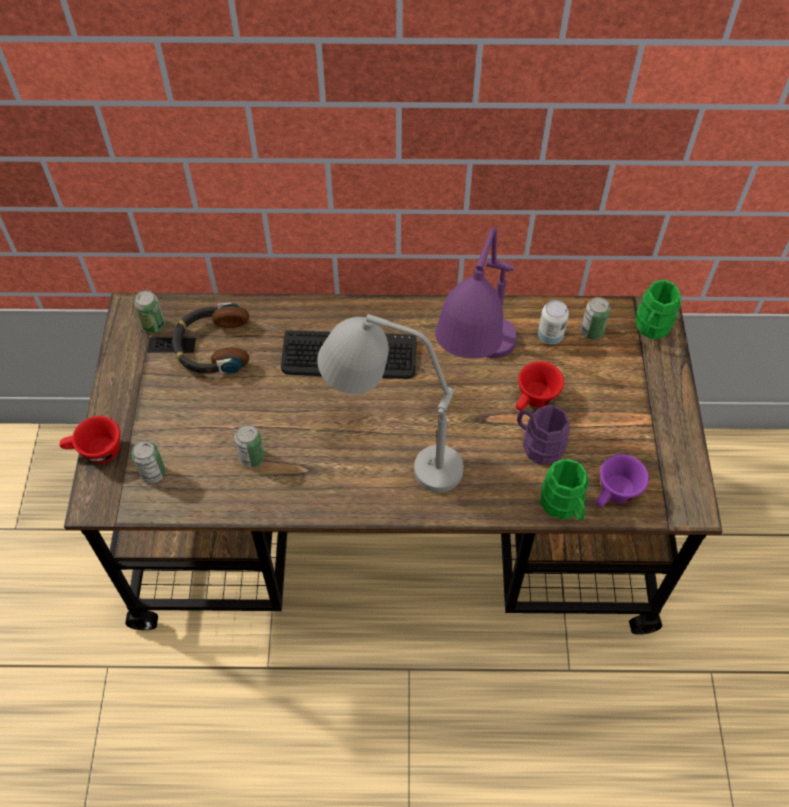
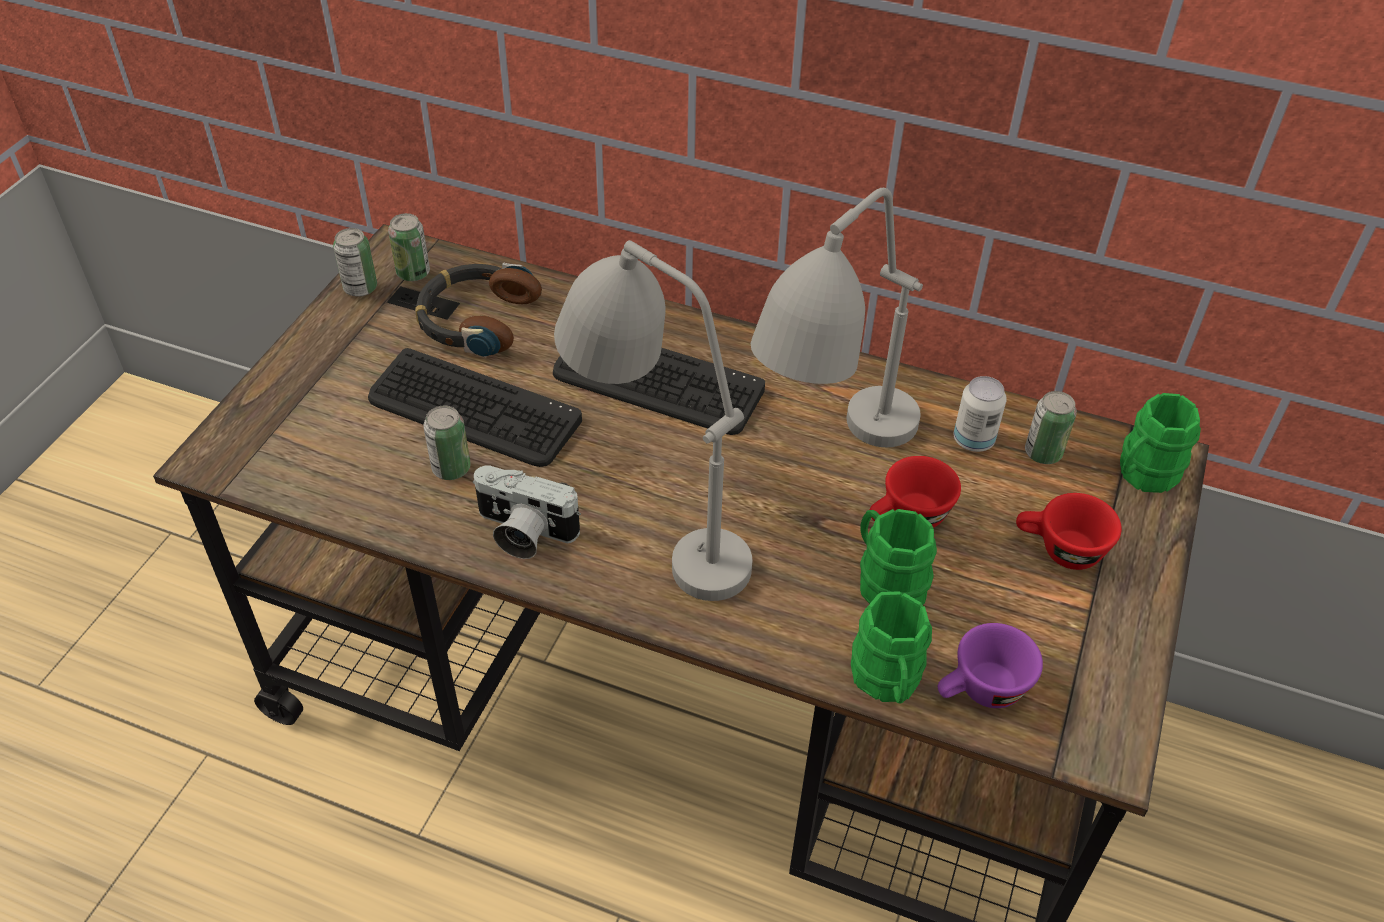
camera: 20 degrees right, 10 degrees down
red cup [60,416,120,464] -> red cup moved to [1016,493,1122,570]
can [132,440,166,483] -> can moved to [333,228,377,297]
purple table lamp [435,227,517,359] -> grey table lamp [751,188,923,447]
purple mug [517,405,570,465] -> green mug [860,509,937,605]
none -> keyboard [368,348,582,467]
none -> camera [473,465,581,559]

